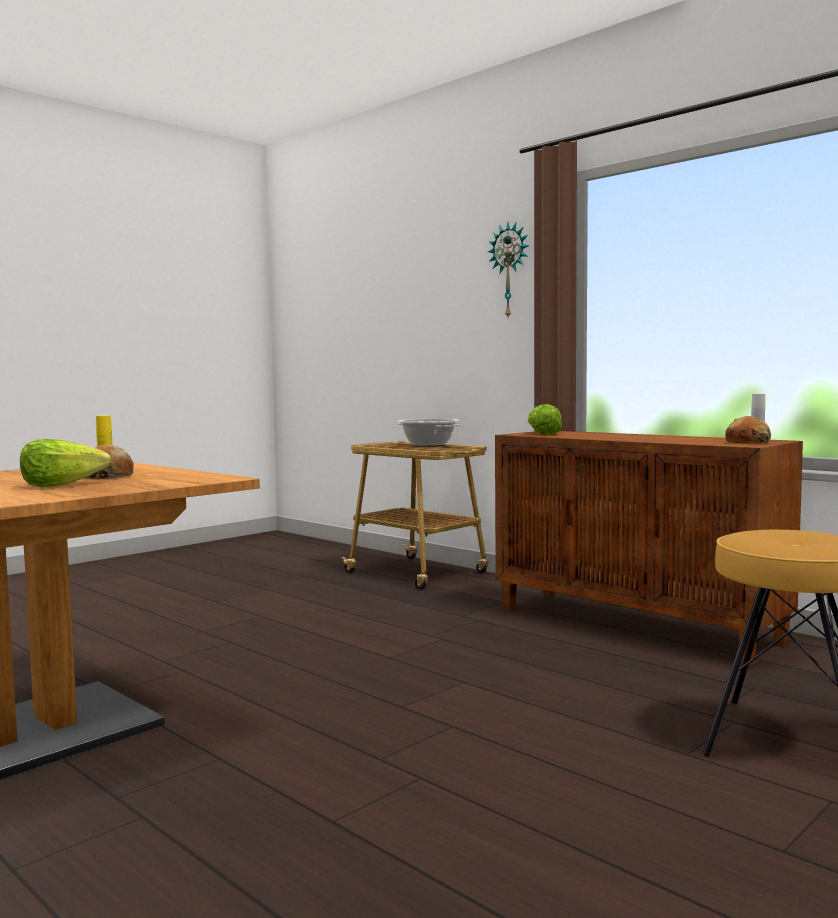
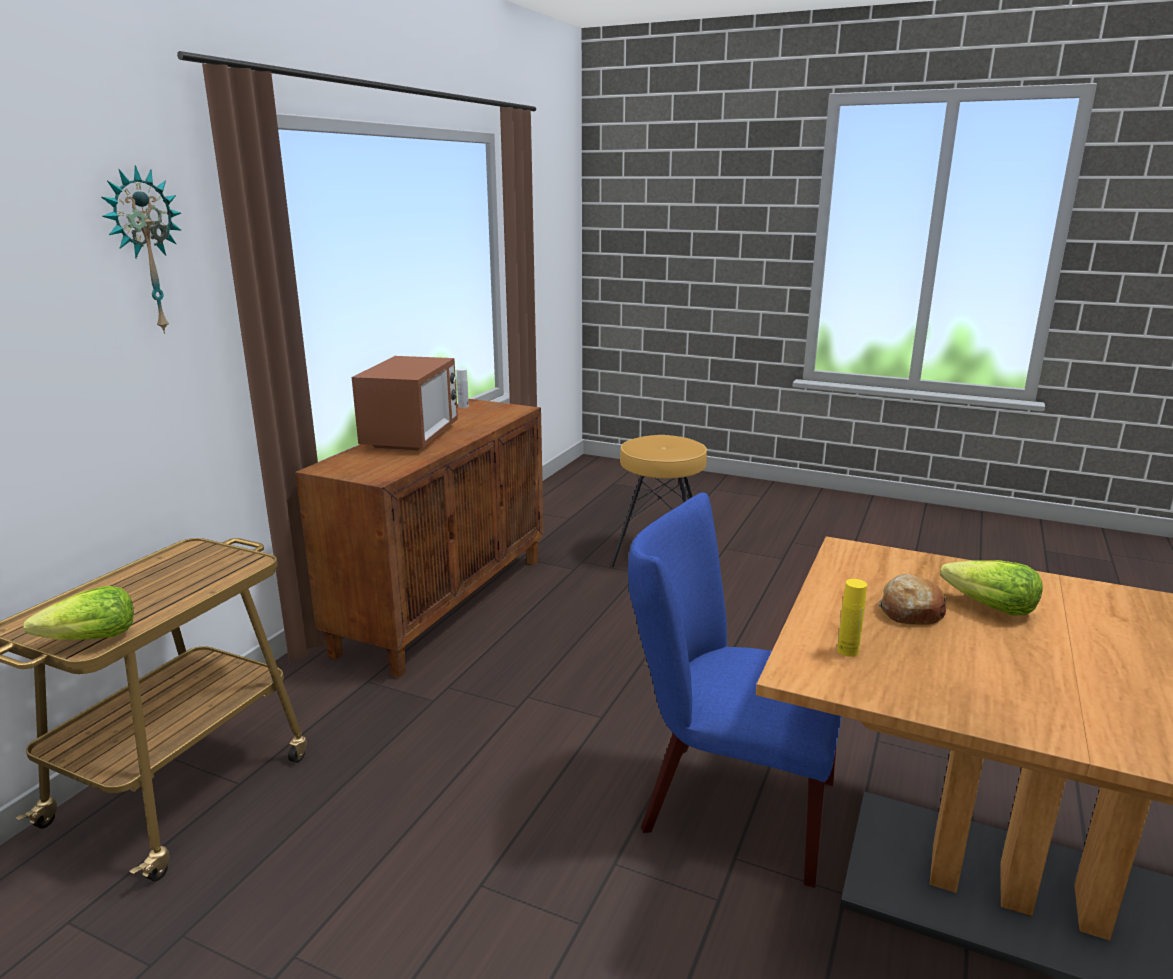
camera: 110 degrees left, 15 degrees up
cooking pot [397,419,461,447] -> none
lettuce [527,404,562,435] -> lettuce moved to [23,586,134,640]
bread [725,416,771,444] -> none
none -> microwave [352,356,458,451]
none -> blue chair [628,493,842,888]

